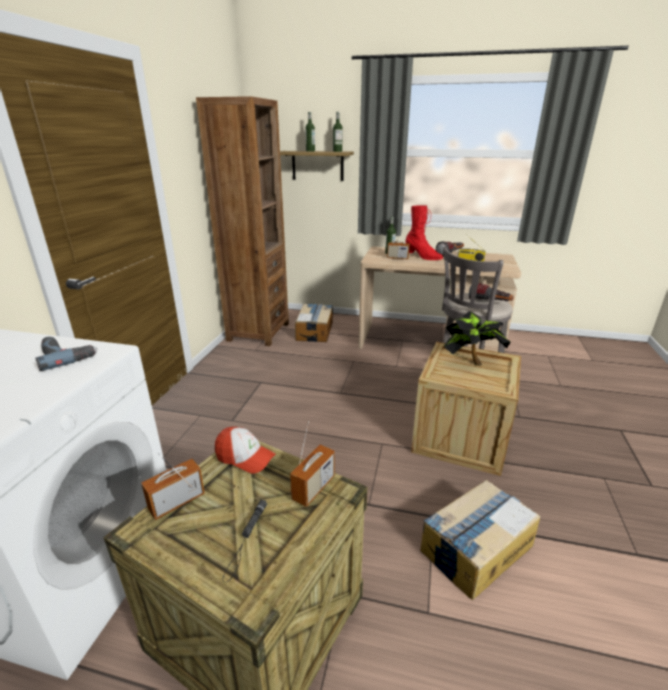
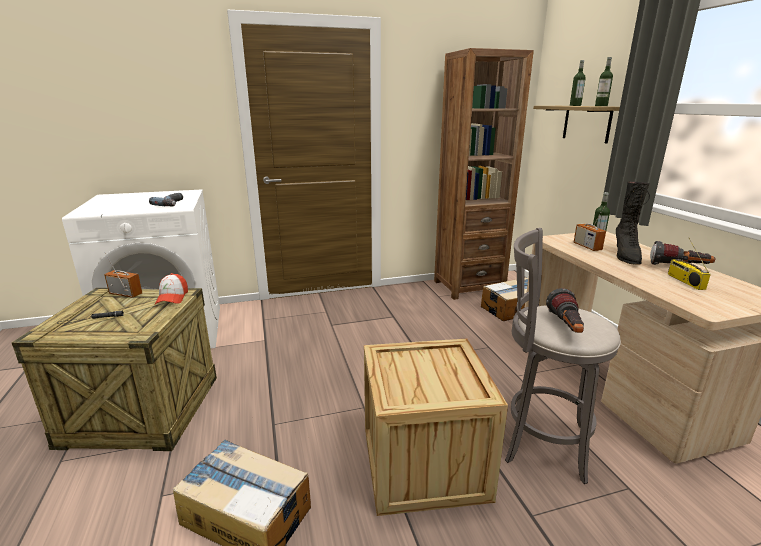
camera: 60 degrees right, 5 degrees down
radio [290,421,335,507] -> none
red boot [405,205,443,260] -> black boot [616,181,650,264]
potted plant [444,311,511,366] -> none

